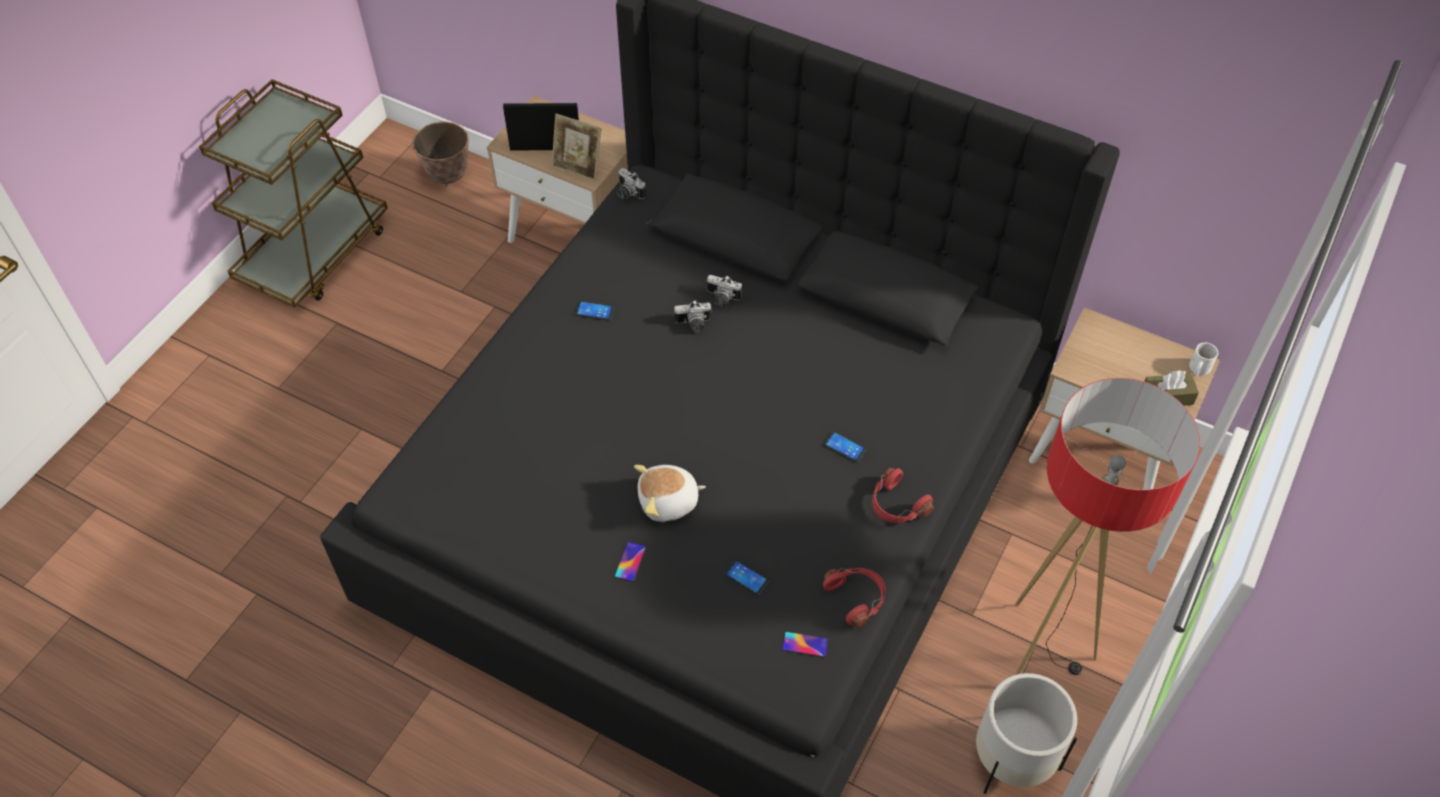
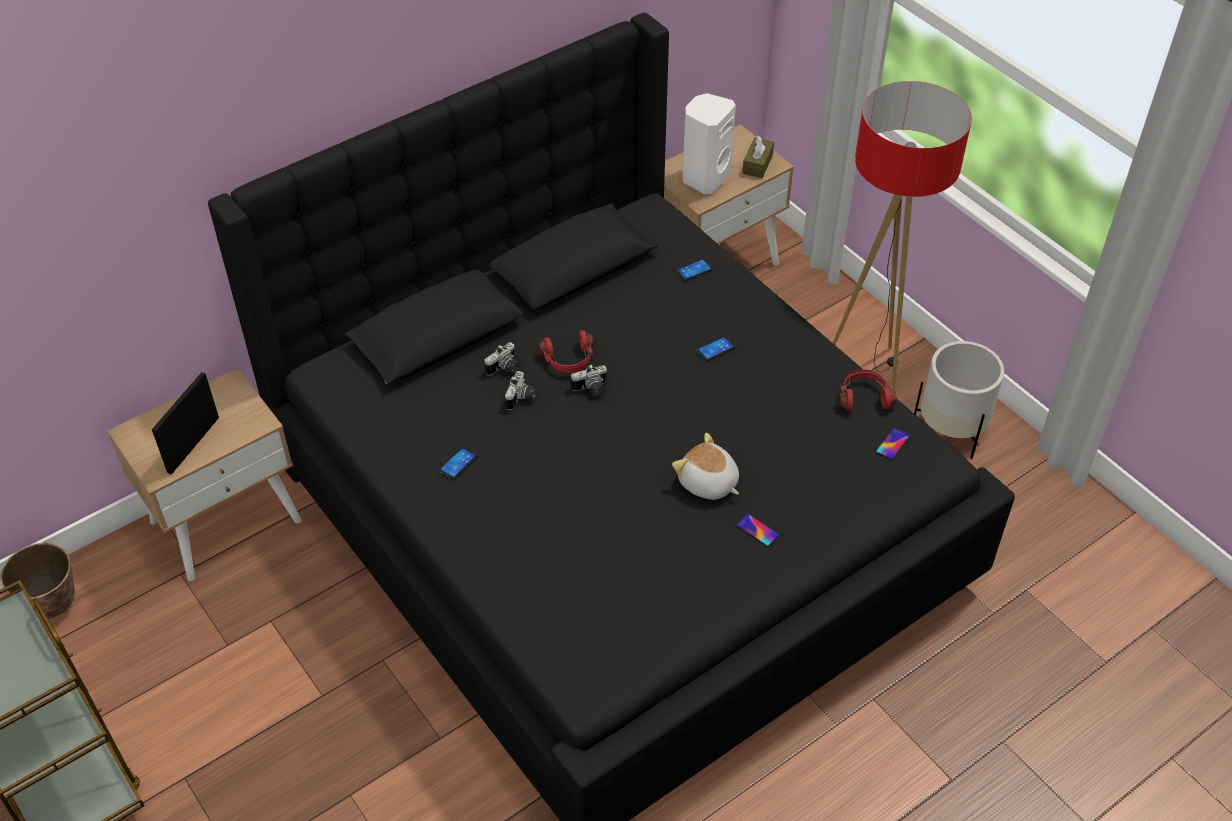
camera: 65 degrees left, 5 degrees down
picture frame [552,114,601,181] -> none
camera [617,168,646,199] -> camera moved to [570,364,607,396]
plush toy [634,465,706,522] -> plush toy turned 120 degrees clockwise [672,433,739,500]
phone [724,559,770,595] -> phone moved to [675,259,713,281]
red headphones [872,468,934,523] -> red headphones moved to [538,330,593,373]
white mug [1189,343,1218,376] -> none
none -> white speaker [683,93,736,194]

